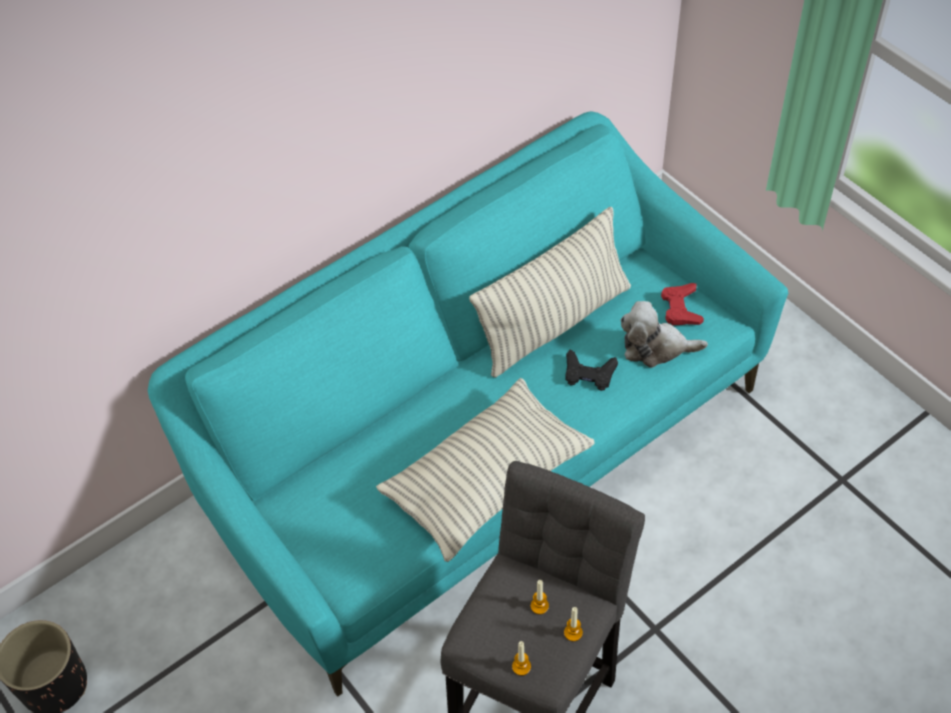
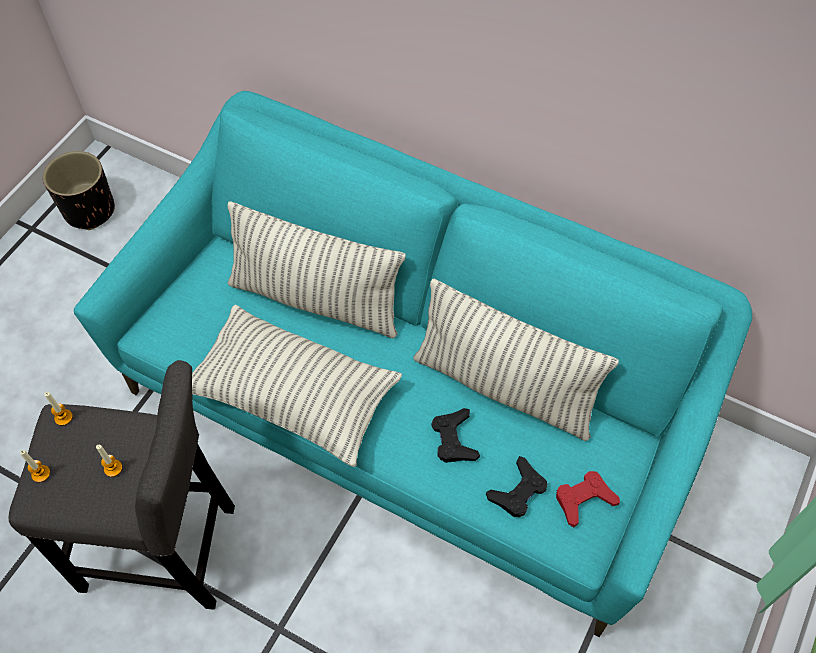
camera: 65 degrees right, 5 degrees up
candle [564,607,583,641] -> candle moved to [44,392,73,426]
plush toy [620,301,708,368] -> black game controller [486,456,548,517]
none -> pillow [227,201,406,339]

